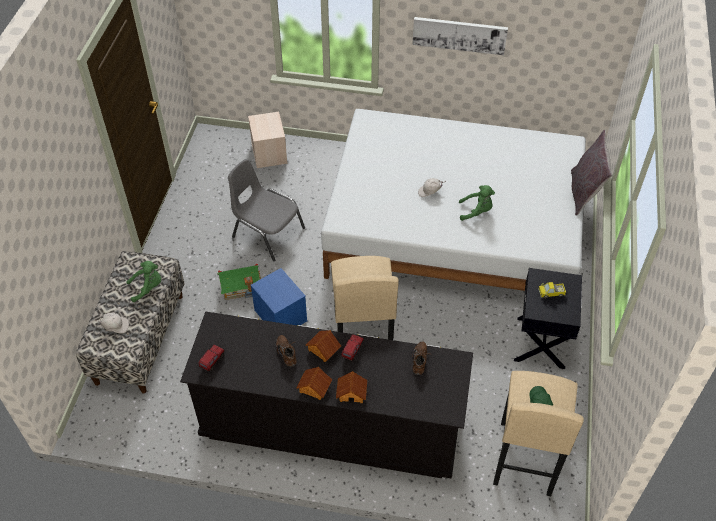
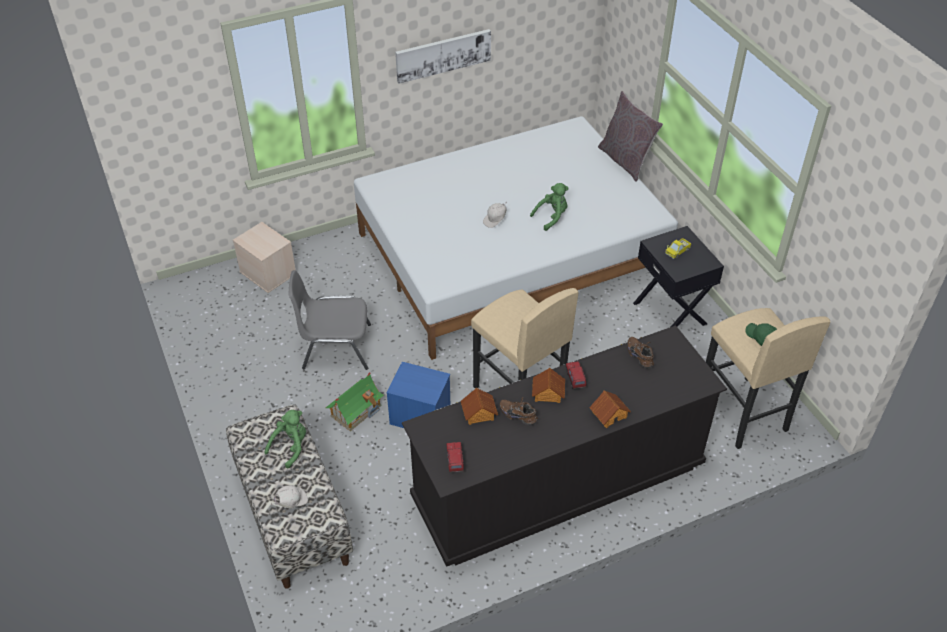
camera: 35 degrees left, 5 degrees down
toy house [296,367,332,400] -> toy house moved to [461,388,498,425]

